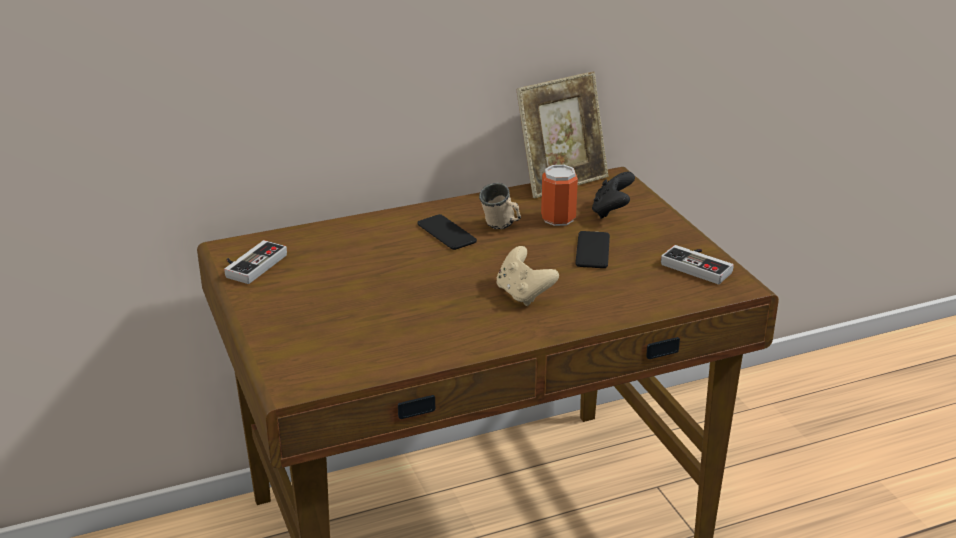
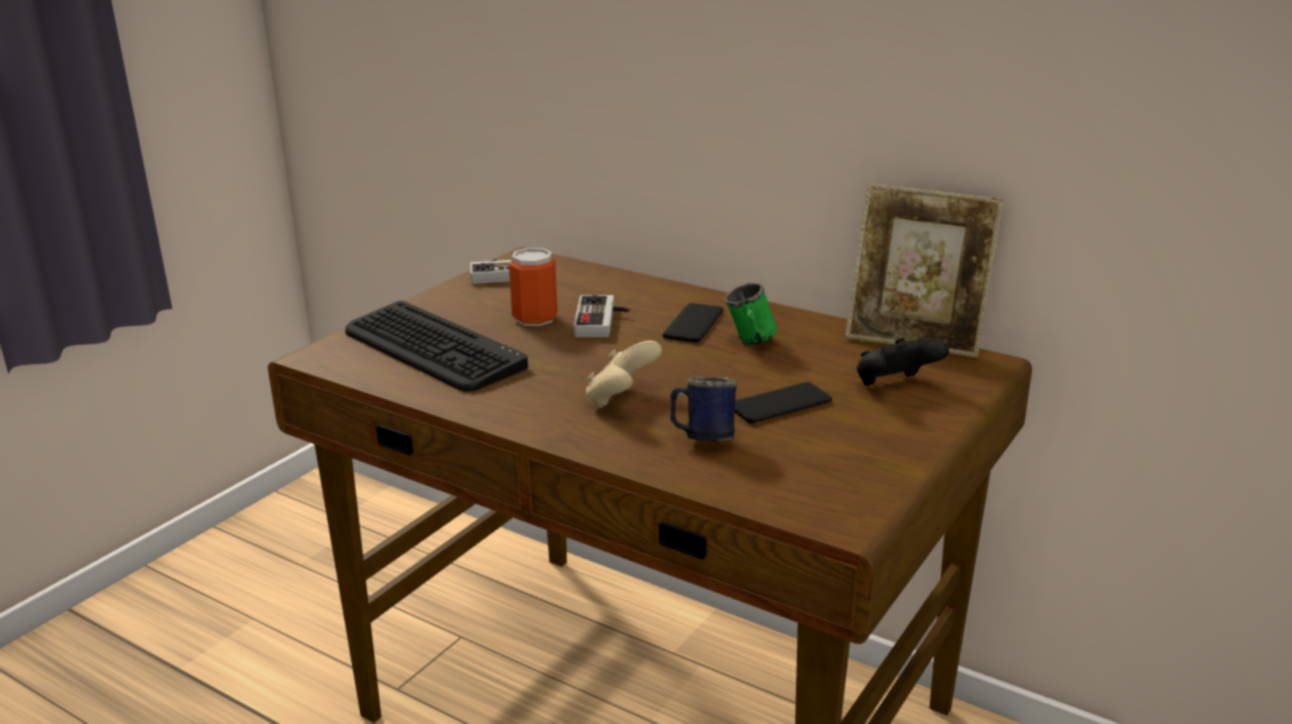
camera: 55 degrees right, 5 degrees down
beige mug [479,183,521,229] -> green mug [725,282,778,345]
can [541,165,578,226] -> can moved to [509,248,558,326]
game controller [661,245,734,284] -> game controller moved to [573,295,630,337]
none -> keyboard [345,301,528,392]
none -> blue mug [671,377,737,441]

